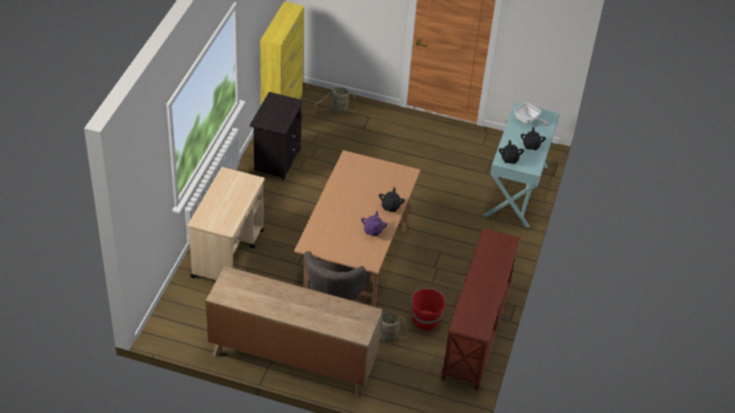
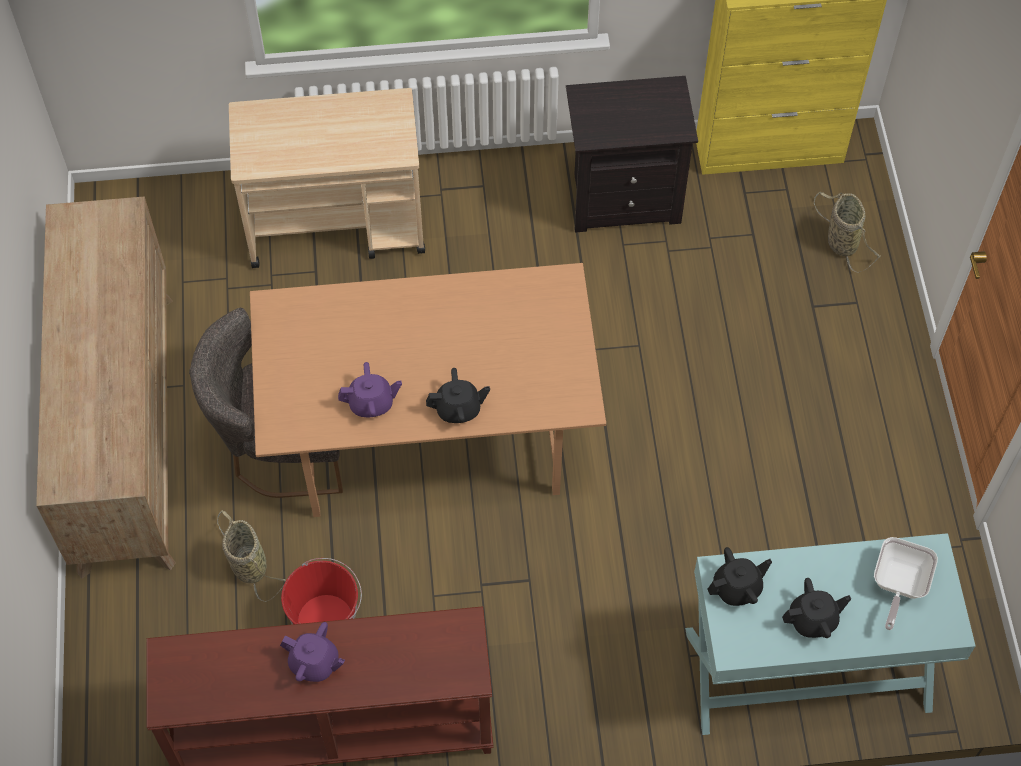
camera: 70 degrees right, 15 degrees up
none -> purple teapot [280,622,345,682]

